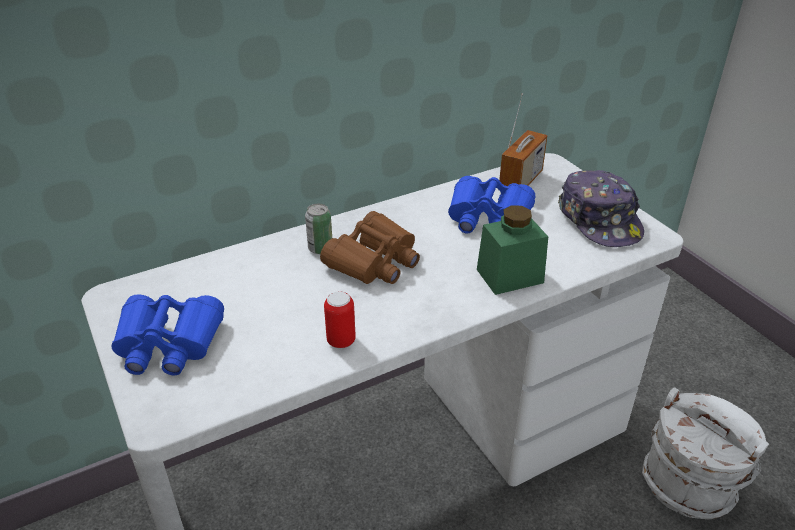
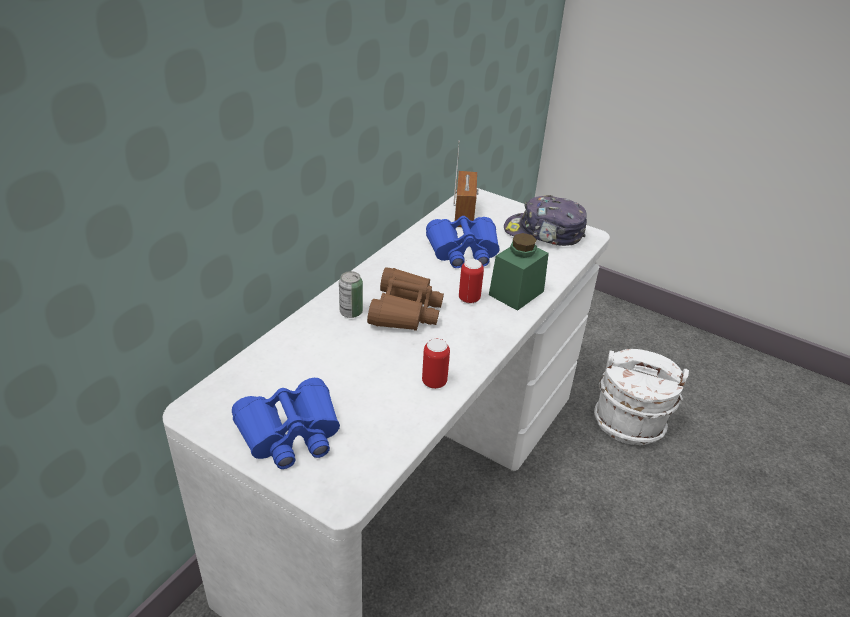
camera: 30 degrees left, 0 degrees up
cap [558,170,644,247] -> cap turned 150 degrees clockwise [504,195,587,246]
none -> can [459,259,484,304]

